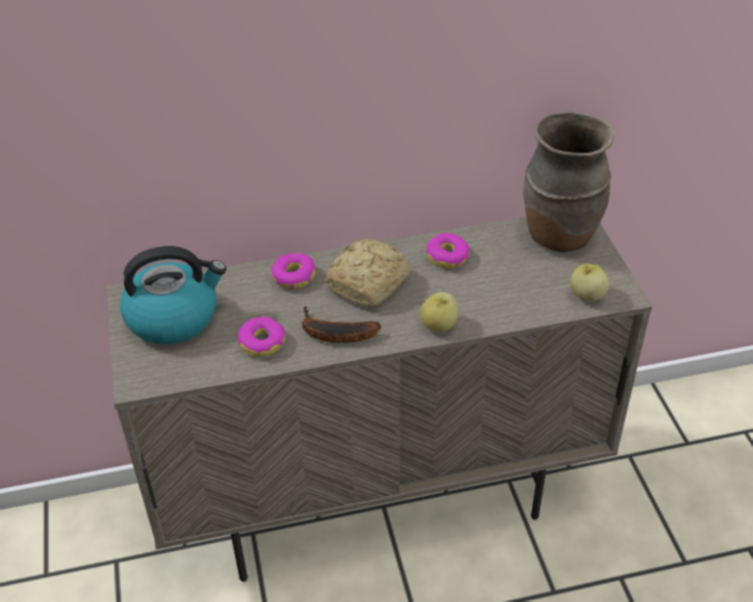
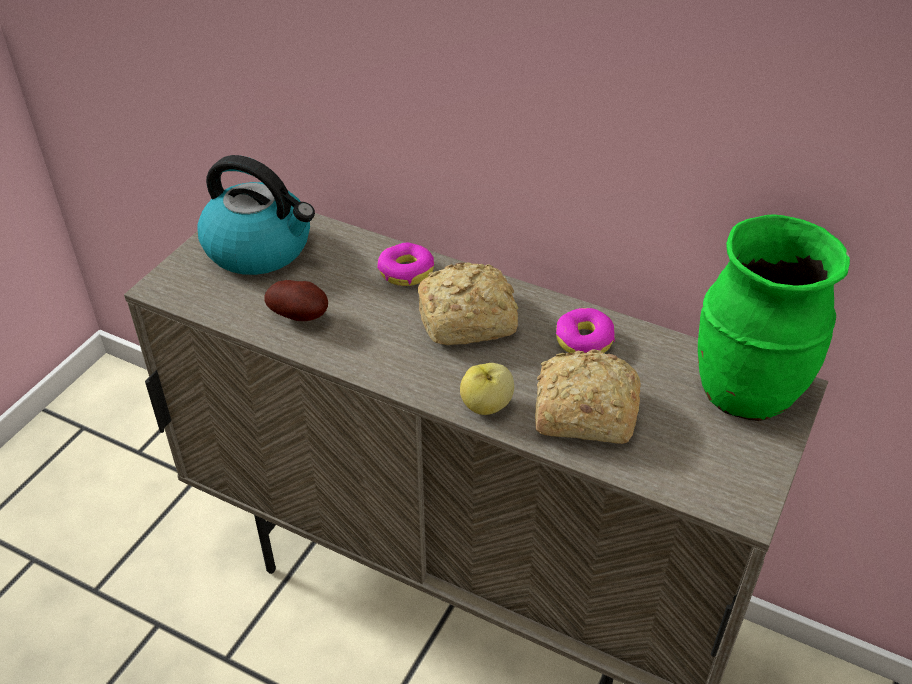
camera: 40 degrees right, 0 degrees up
donut [238,317,285,357] -> potato [264,280,328,321]
banana [302,306,381,343] -> none
brown vase [523,112,615,252] -> green vase [698,214,850,421]
apple [570,263,609,302] -> none
none -> bread [535,349,641,444]

